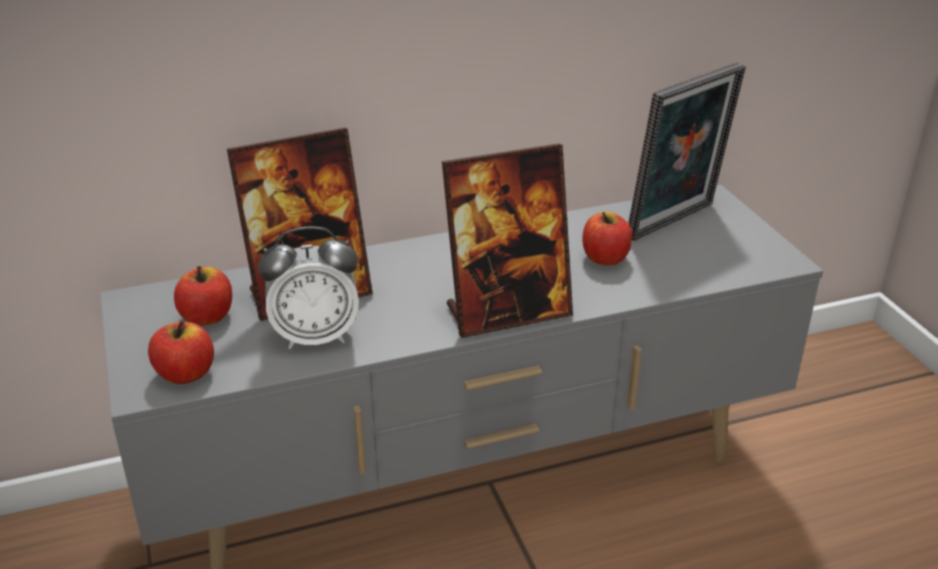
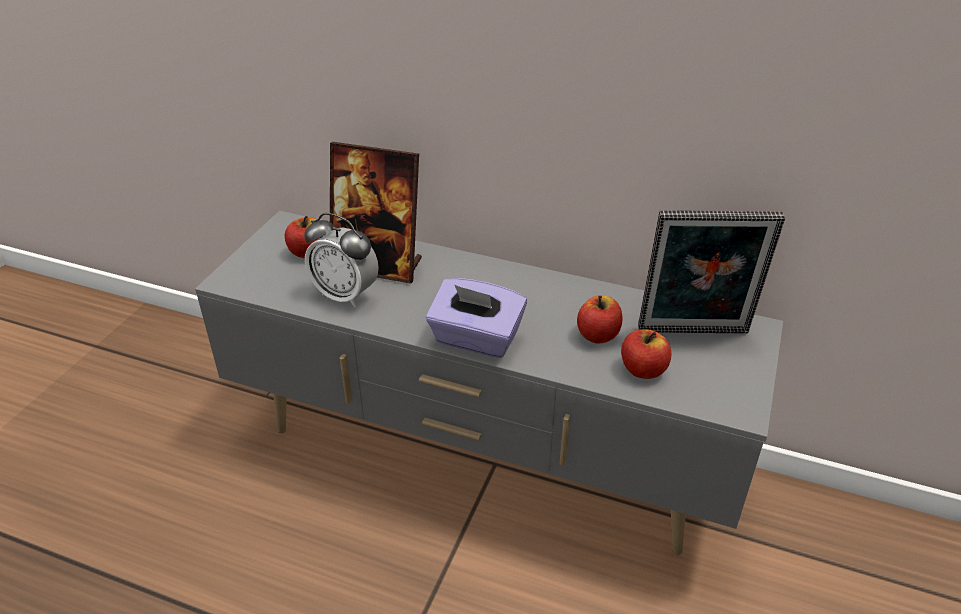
camera: 40 degrees right, 5 degrees up
apple [148,321,214,384] -> apple moved to [621,329,671,379]
picture frame [442,143,573,338] -> purple tissue box [426,278,527,358]

